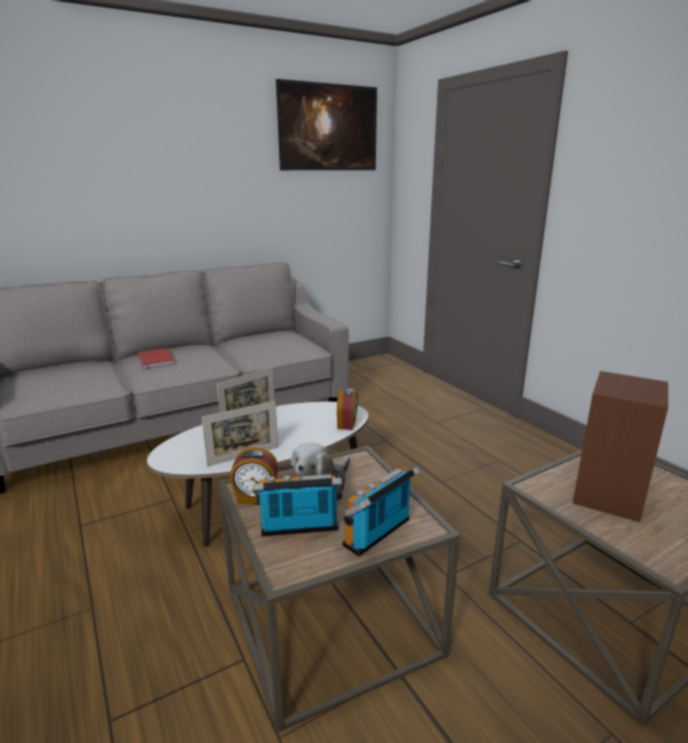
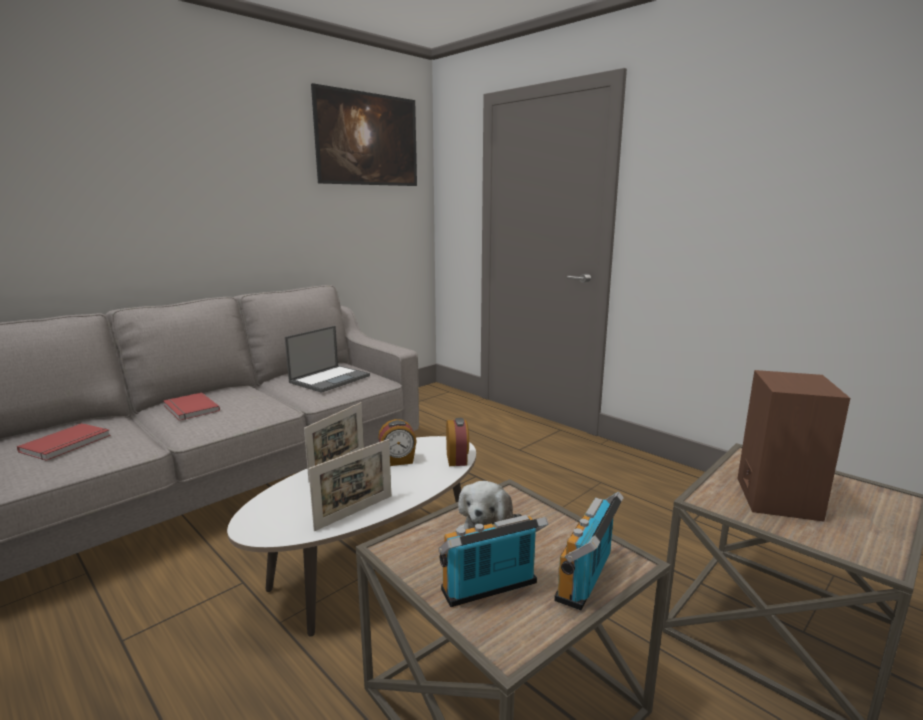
camera: 15 degrees left, 5 degrees down
alarm clock [230,447,278,504] -> alarm clock moved to [378,419,417,466]
none -> red book [17,423,111,461]
none -> laptop [285,326,370,393]

